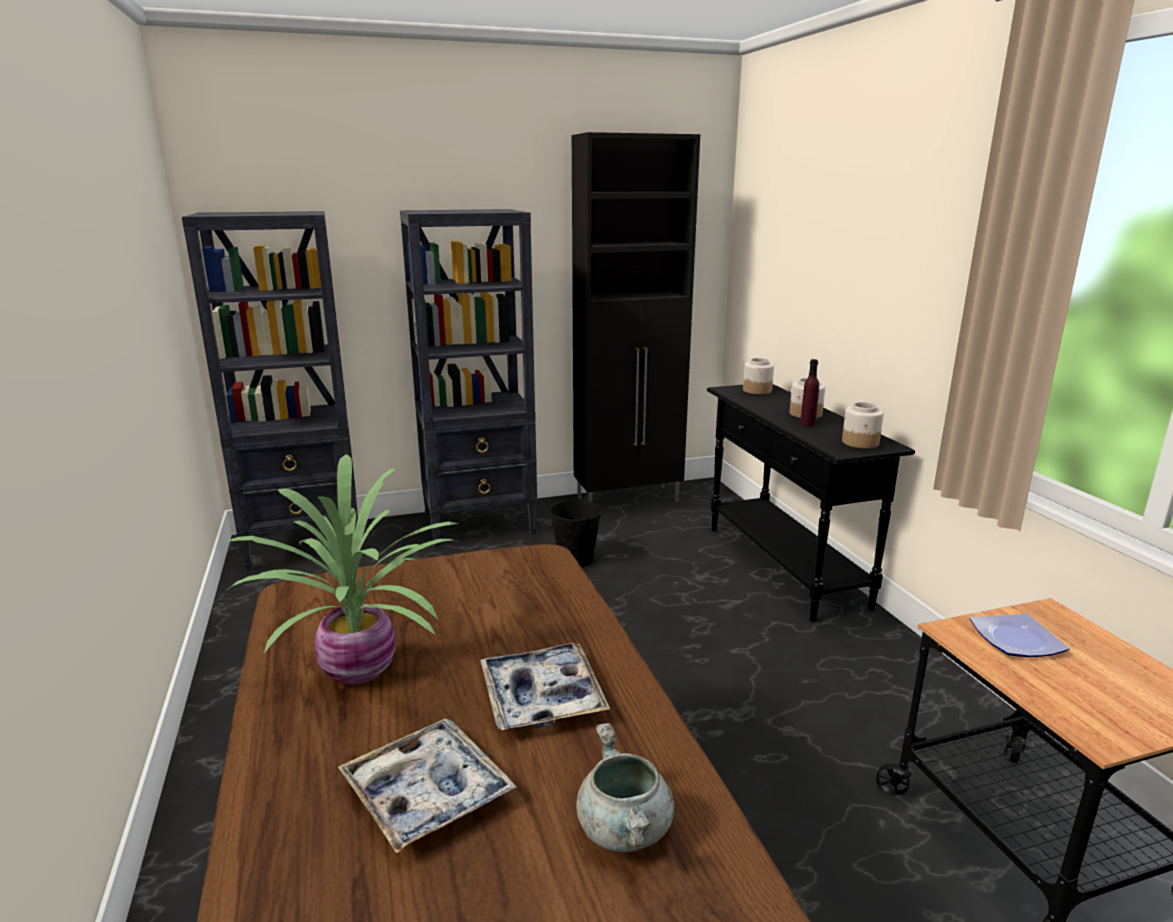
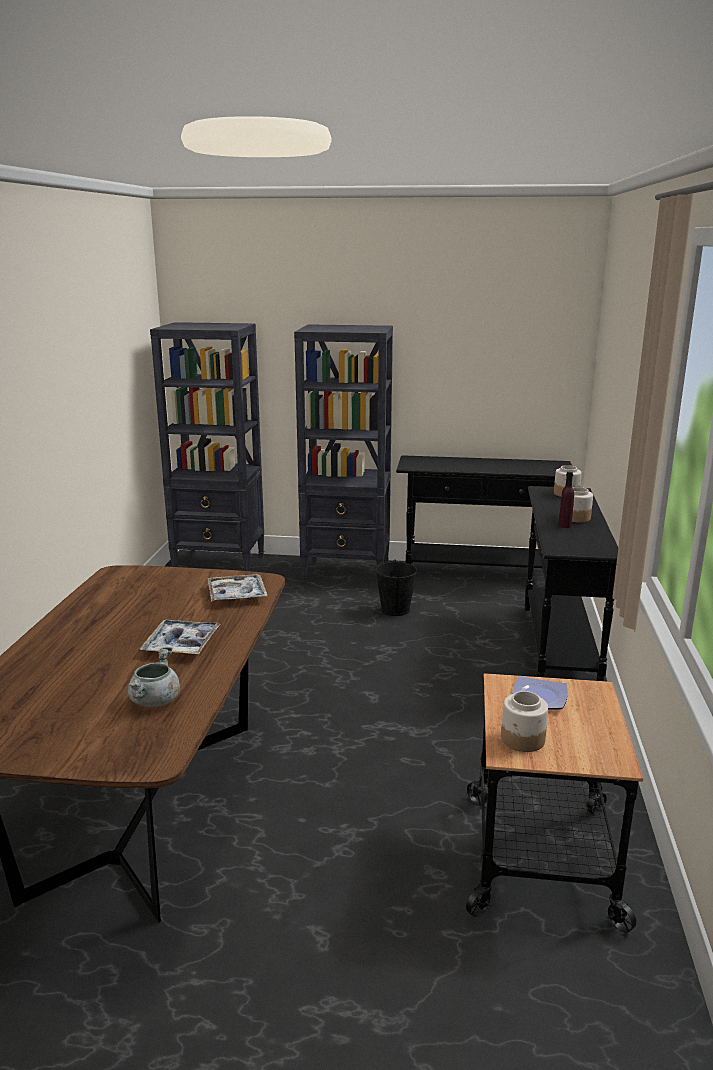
camera: 25 degrees right, 0 degrees up
potted plant [225,454,460,685] -> none
tray [338,719,517,853] -> tray moved to [207,574,267,601]
black cabinet [572,132,700,502] -> black console table [396,455,572,568]
jar [842,402,884,448] -> jar moved to [501,691,548,752]

